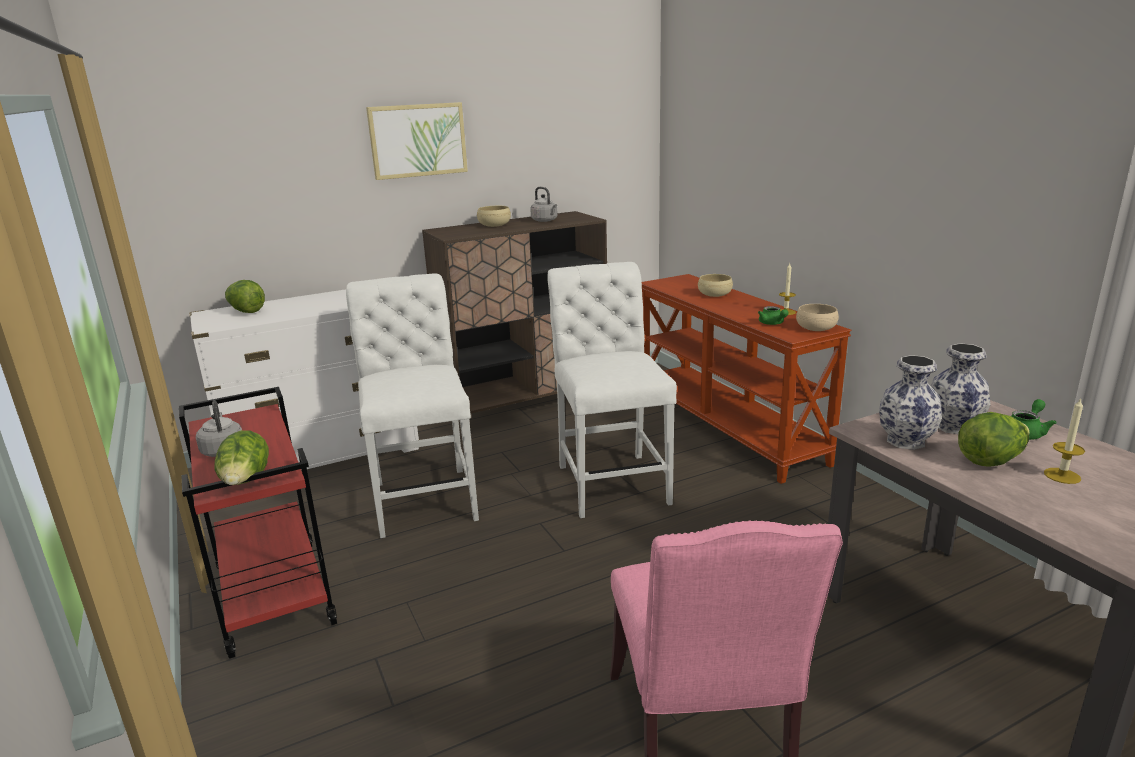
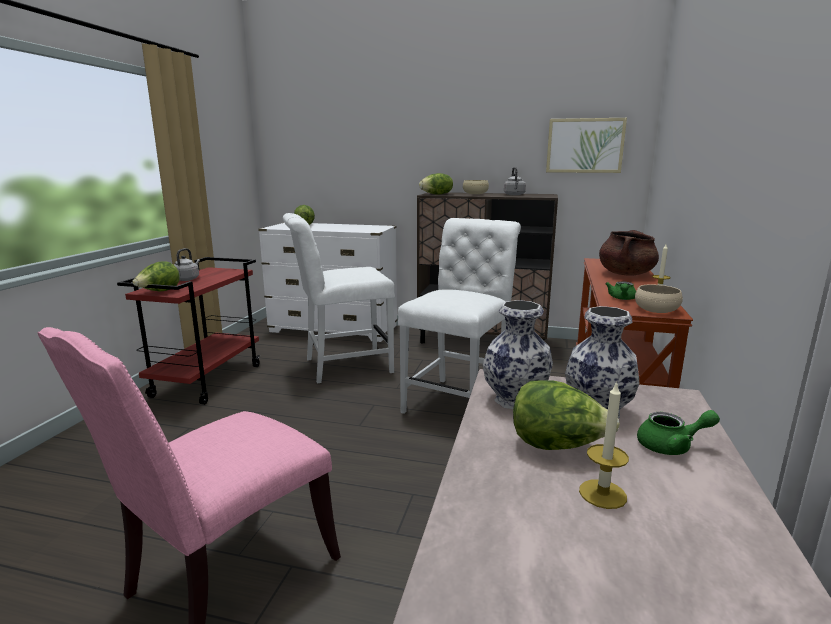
camera: 40 degrees right, 5 degrees down
white chair [346,273,479,538] -> white chair turned 135 degrees counterclockwise [283,213,395,384]
picture [366,102,468,180] -> picture moved to [546,118,627,173]
beige bowl [698,274,733,297] -> brown cooking pot [599,230,659,276]
none -> lettuce [419,173,453,195]

